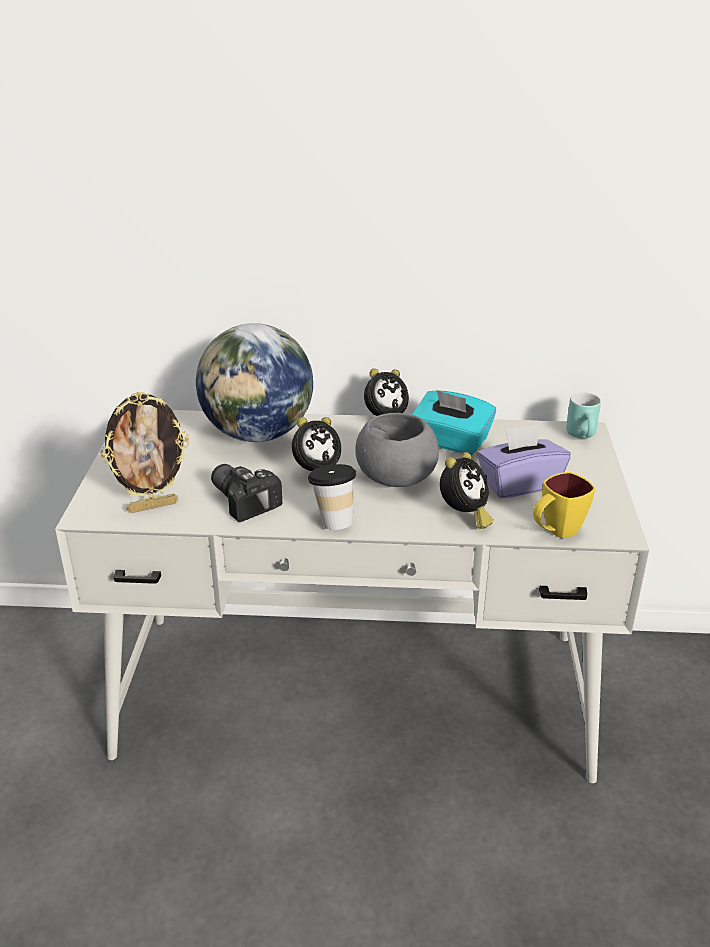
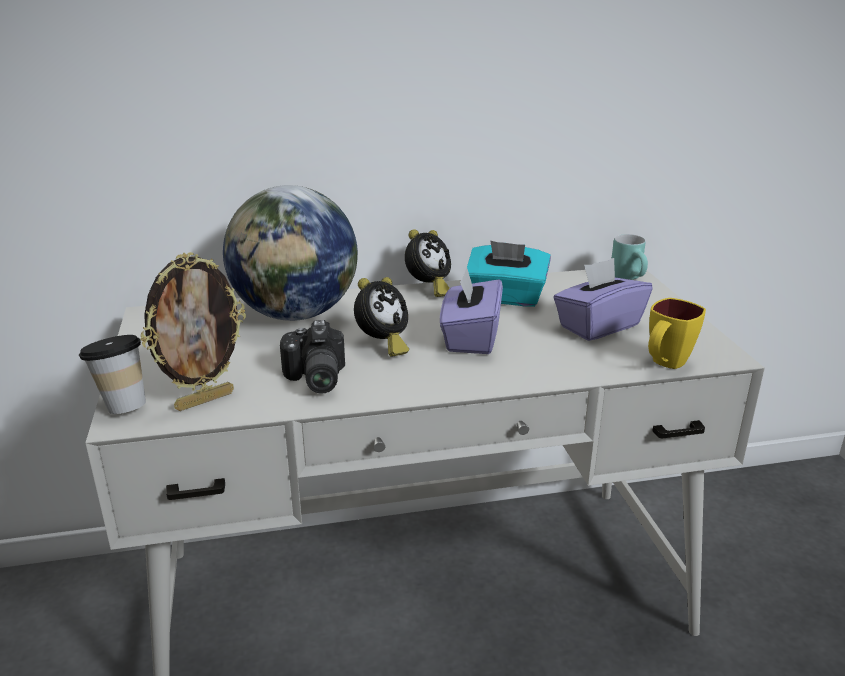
camera: 15 degrees left, 5 degrees down
camera [211,464,282,522] -> camera turned 135 degrees counterclockwise [280,320,345,394]
cup [308,464,356,530] -> cup moved to [79,335,146,414]
grey bowl [355,413,439,487] -> purple tissue box [440,267,503,354]
alarm clock [440,452,494,529] -> none

